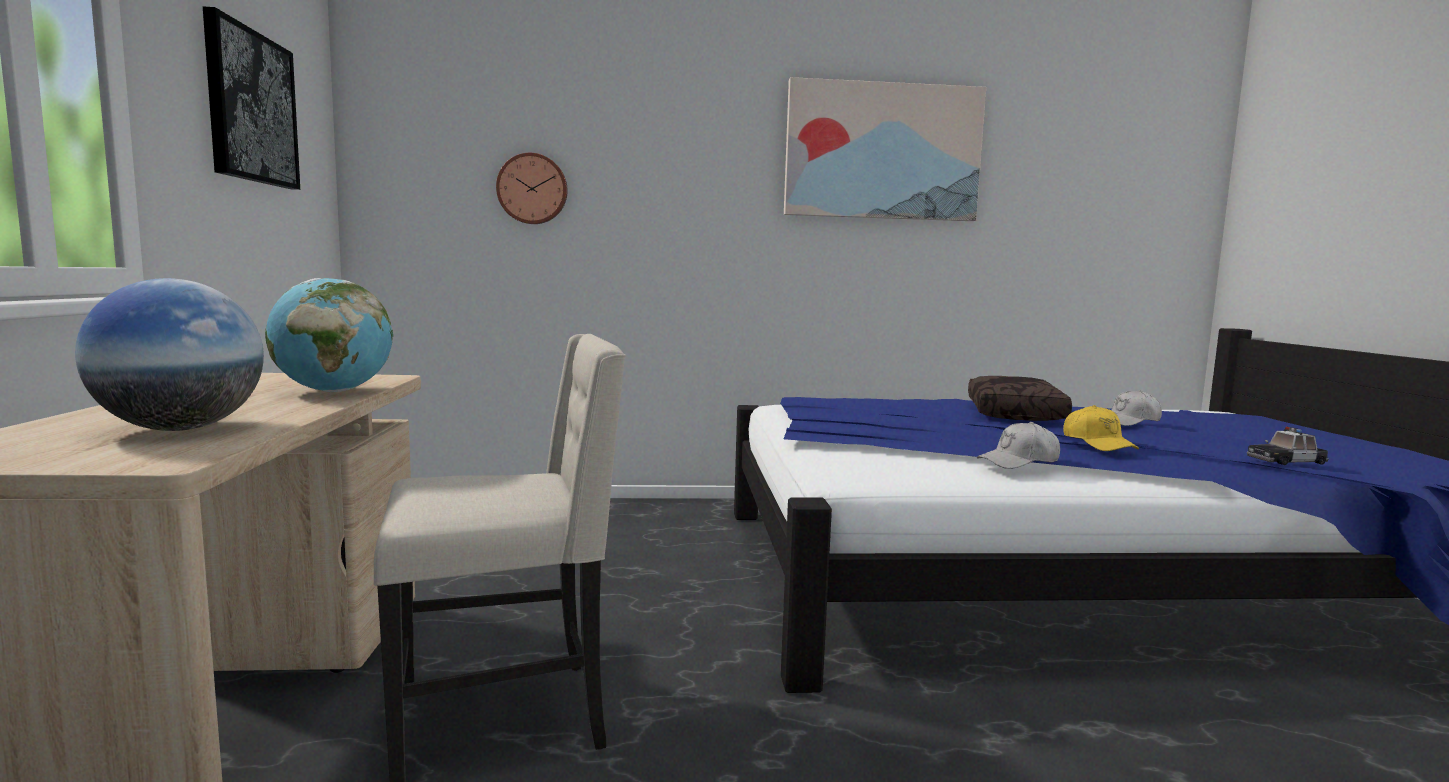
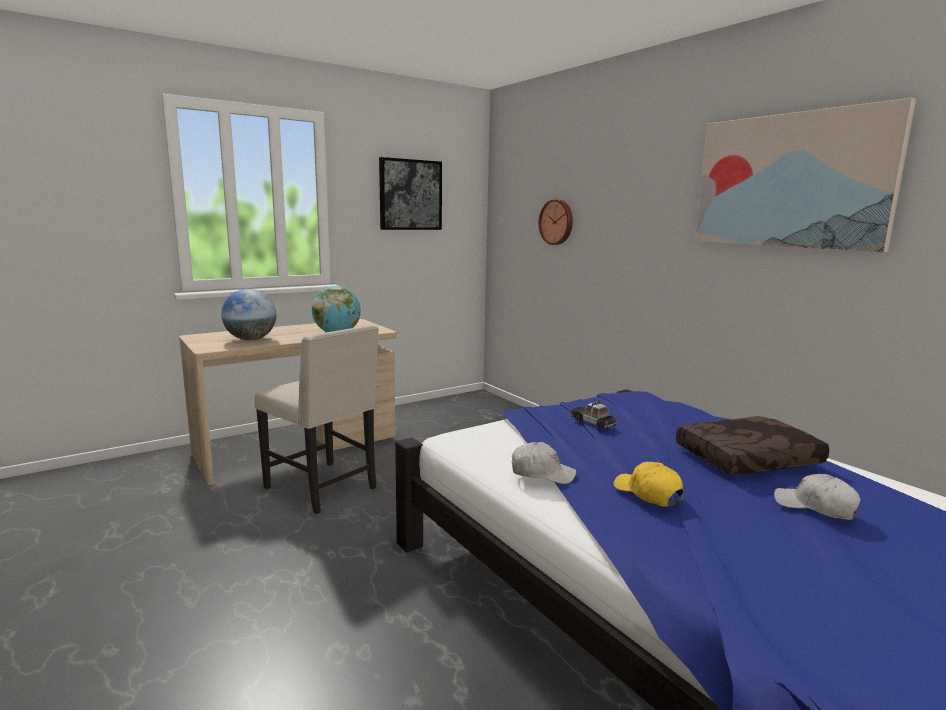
camera: 60 degrees right, 5 degrees up
white cap [977,422,1060,469] -> white cap turned 150 degrees clockwise [512,442,576,484]
yellow cap [1063,405,1139,451] -> yellow cap turned 105 degrees clockwise [614,462,684,507]
toy car [1247,427,1329,465] -> toy car moved to [571,401,617,429]

